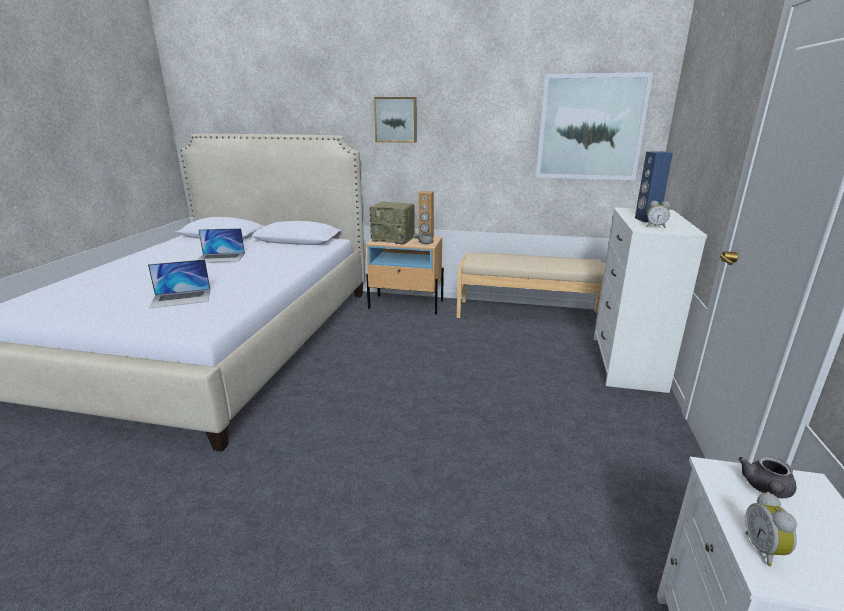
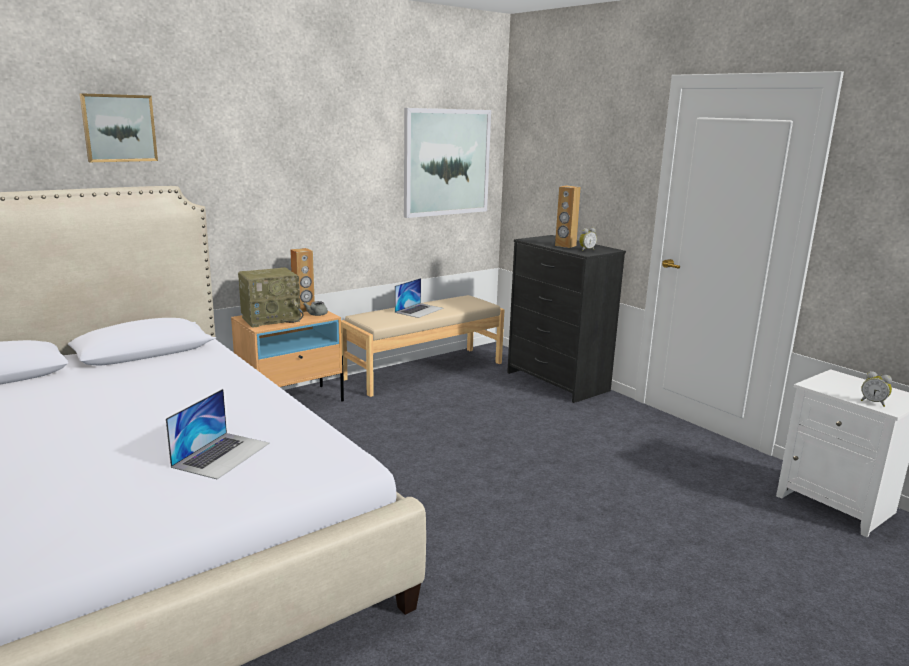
camera: 50 degrees left, 5 degrees down
laptop [198,228,245,263] -> laptop moved to [395,278,444,318]
picture [374,97,417,143] -> picture moved to [79,93,158,162]
white dresser [594,208,707,393] -> black dresser [507,235,626,403]
blue speaker [635,151,673,222] -> brown speaker [555,186,581,248]
grey teapot [738,456,796,498] -> none

